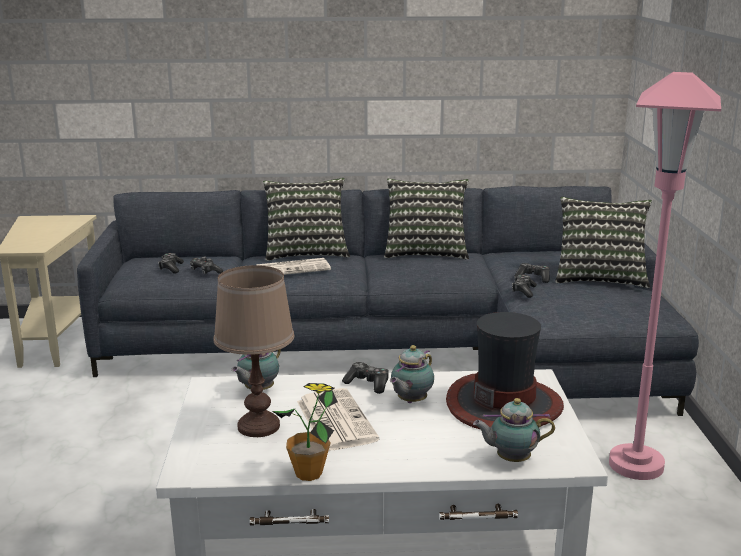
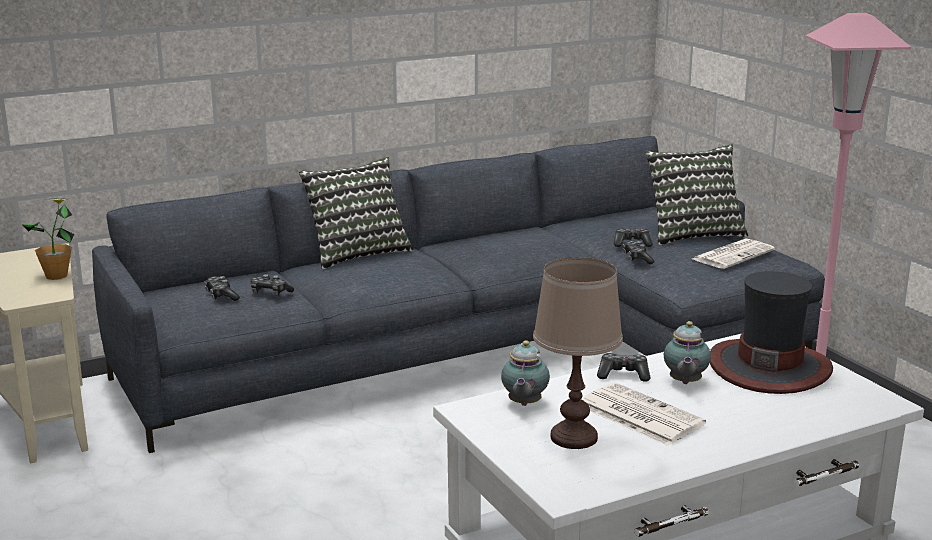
camera: 25 degrees left, 0 degrees up
newspaper [256,258,331,275] -> newspaper moved to [693,239,775,269]
potted plant [273,383,338,481] -> potted plant moved to [21,198,74,280]
pillow [384,178,469,260] -> none
teapot [473,398,555,462] -> none

